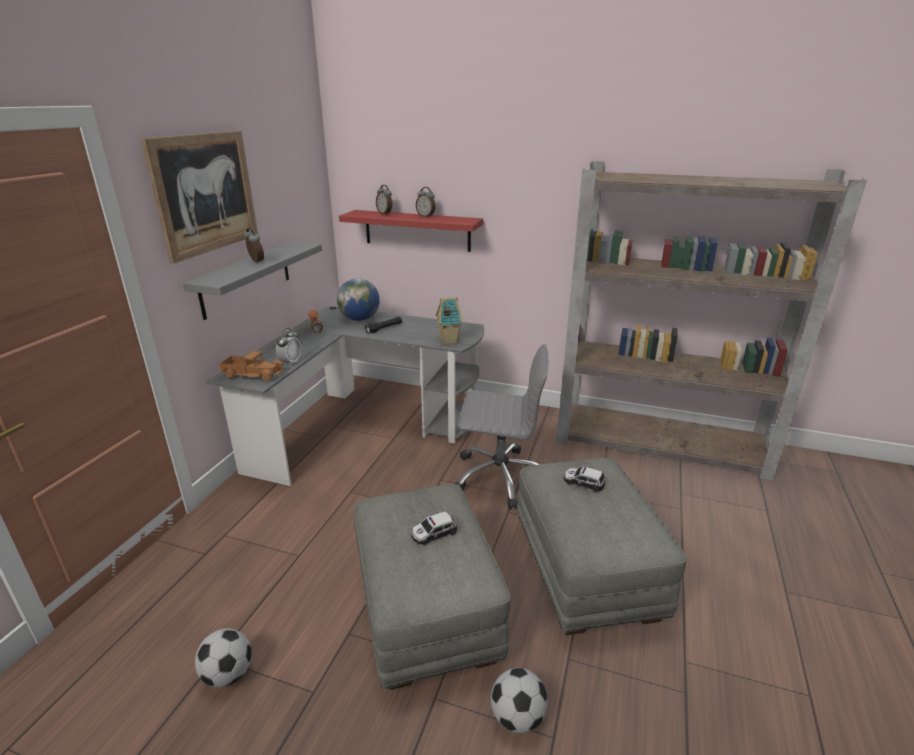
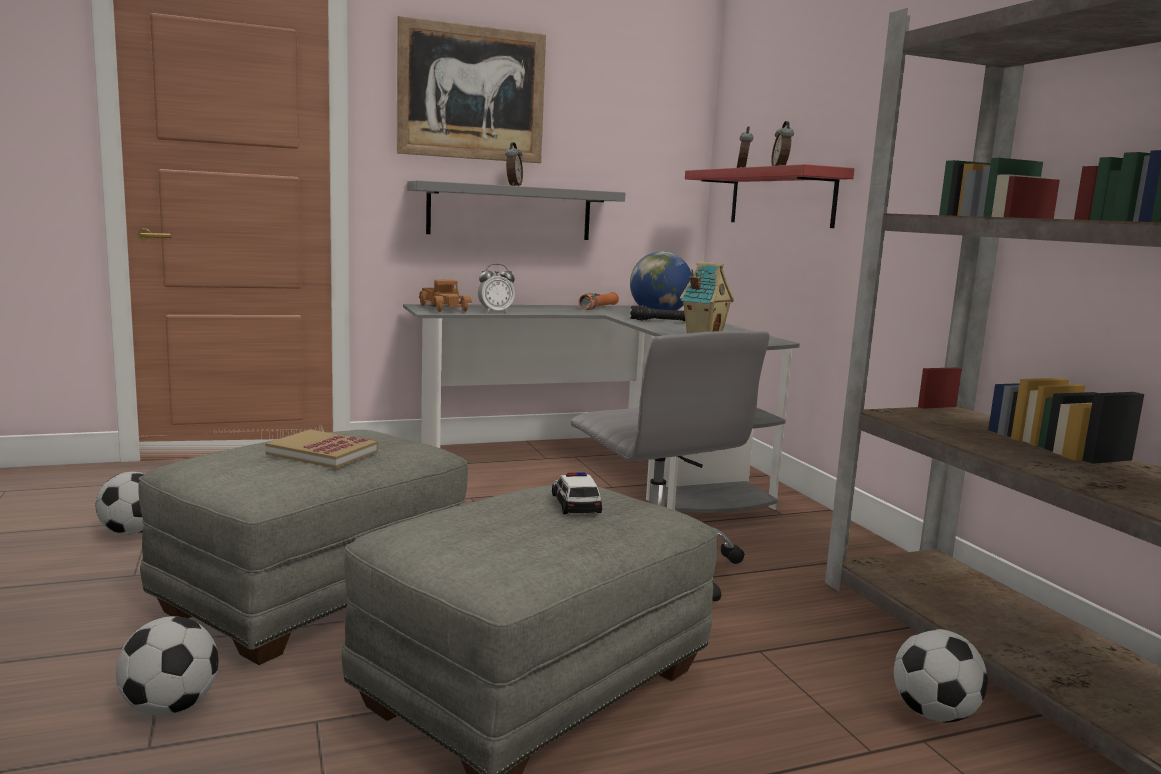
camera: 50 degrees right, 15 degrees down
toy car [411,511,457,545] -> book [265,429,378,468]
none -> football [894,629,988,723]

